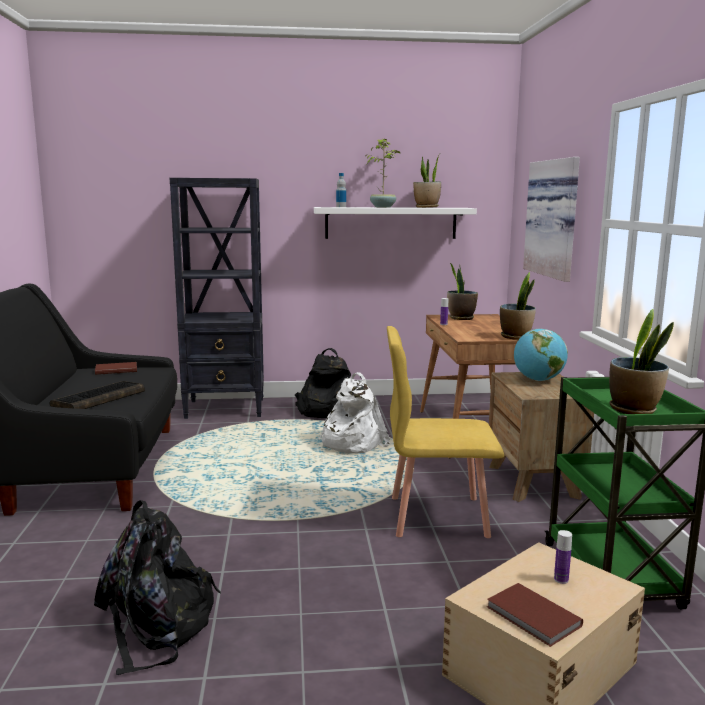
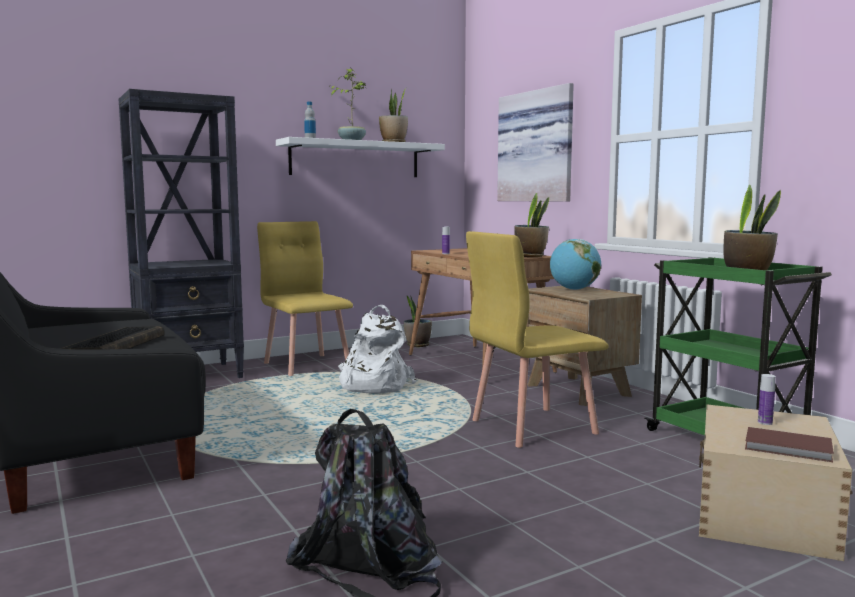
camera: 25 degrees left, 5 degrees down
brown book [95,362,137,375] -> none
black backpack [295,348,351,418] -> yellow chair [257,221,353,376]
potted plant [447,263,478,320] -> potted plant moved to [404,295,432,347]

